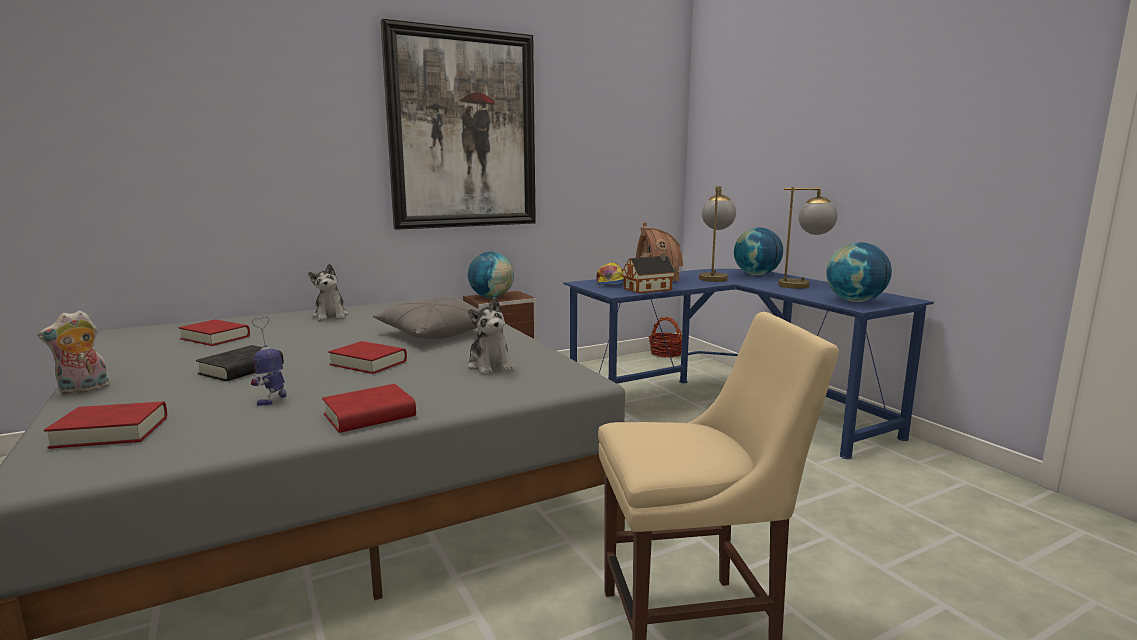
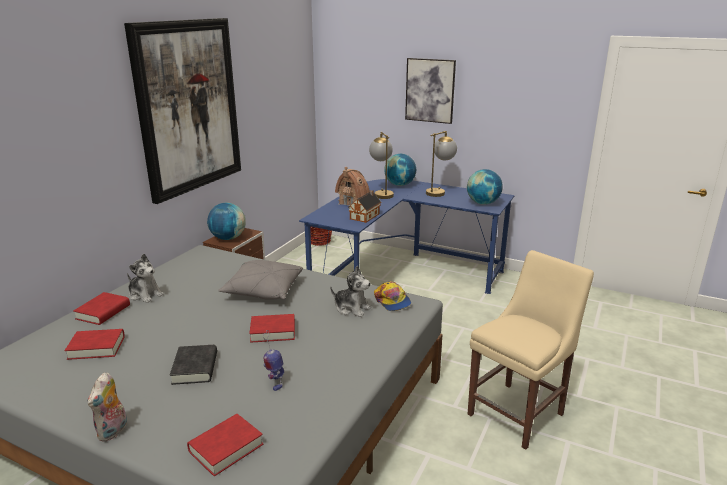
camera: 35 degrees left, 10 degrees up
red book [322,384,416,433] -> red book moved to [73,292,130,325]
cap [595,263,624,285] -> cap moved to [374,281,411,311]
none -> picture [405,58,456,124]

